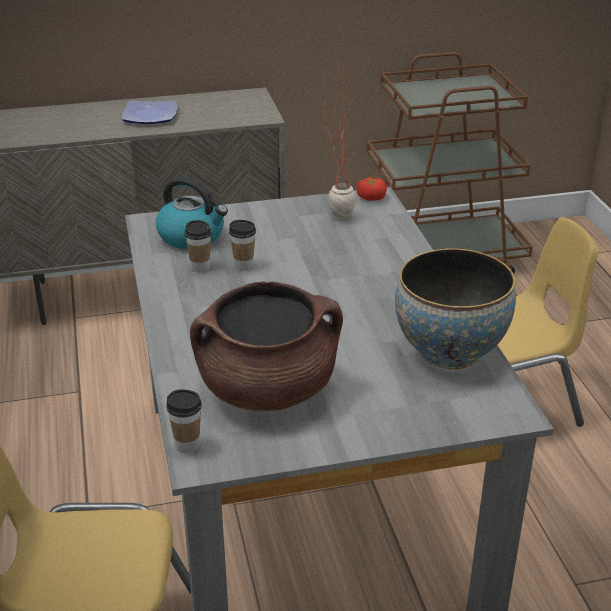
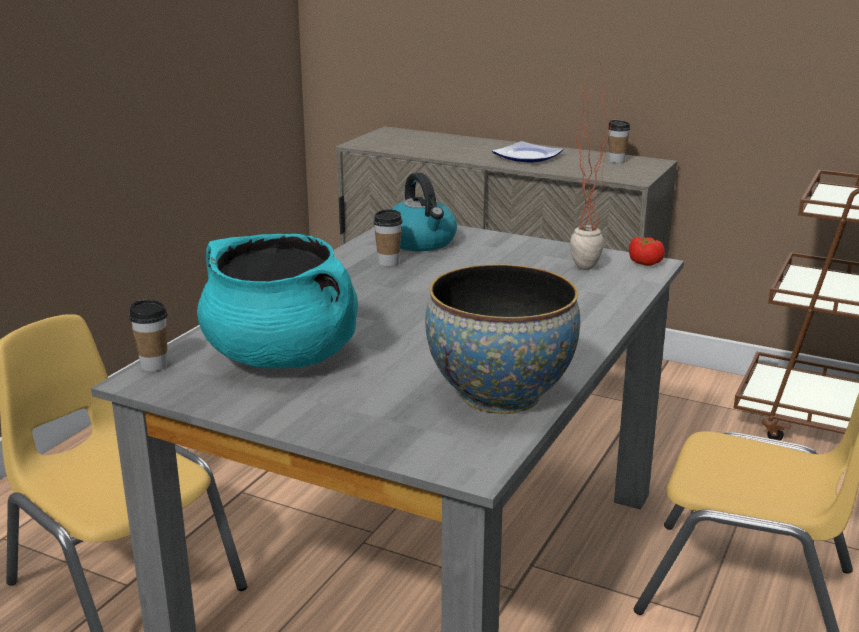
camera: 40 degrees right, 10 degrees down
brown cooking pot [190,281,343,411] -> turquoise cooking pot [197,234,358,368]
cup [229,220,256,271] -> cup moved to [608,120,630,163]

